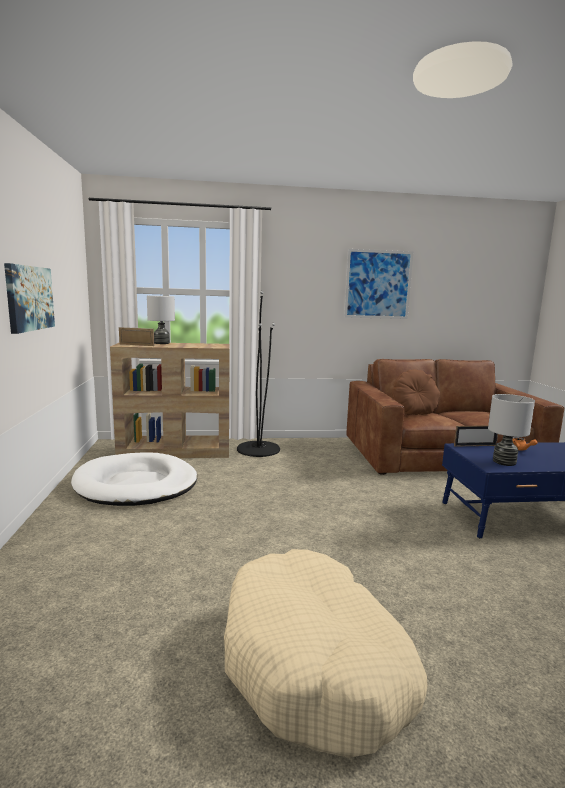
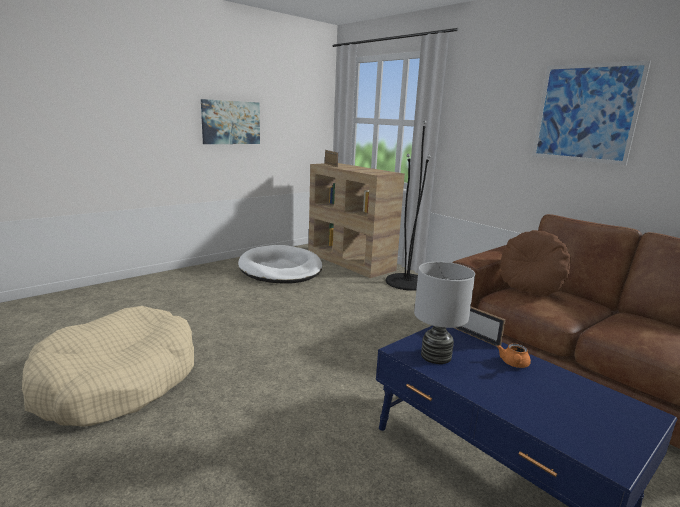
camera: 55 degrees right, 5 degrees up
grey table lamp [147,296,175,344] -> none

